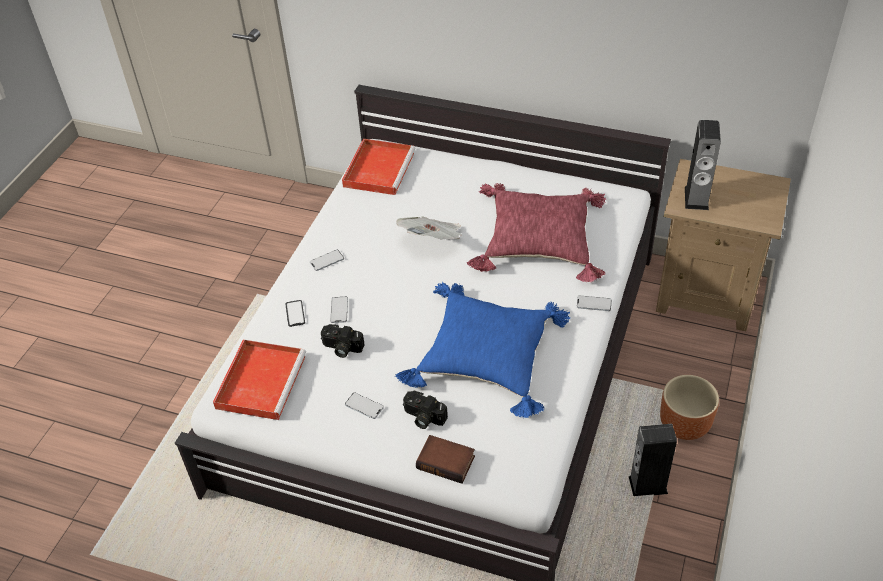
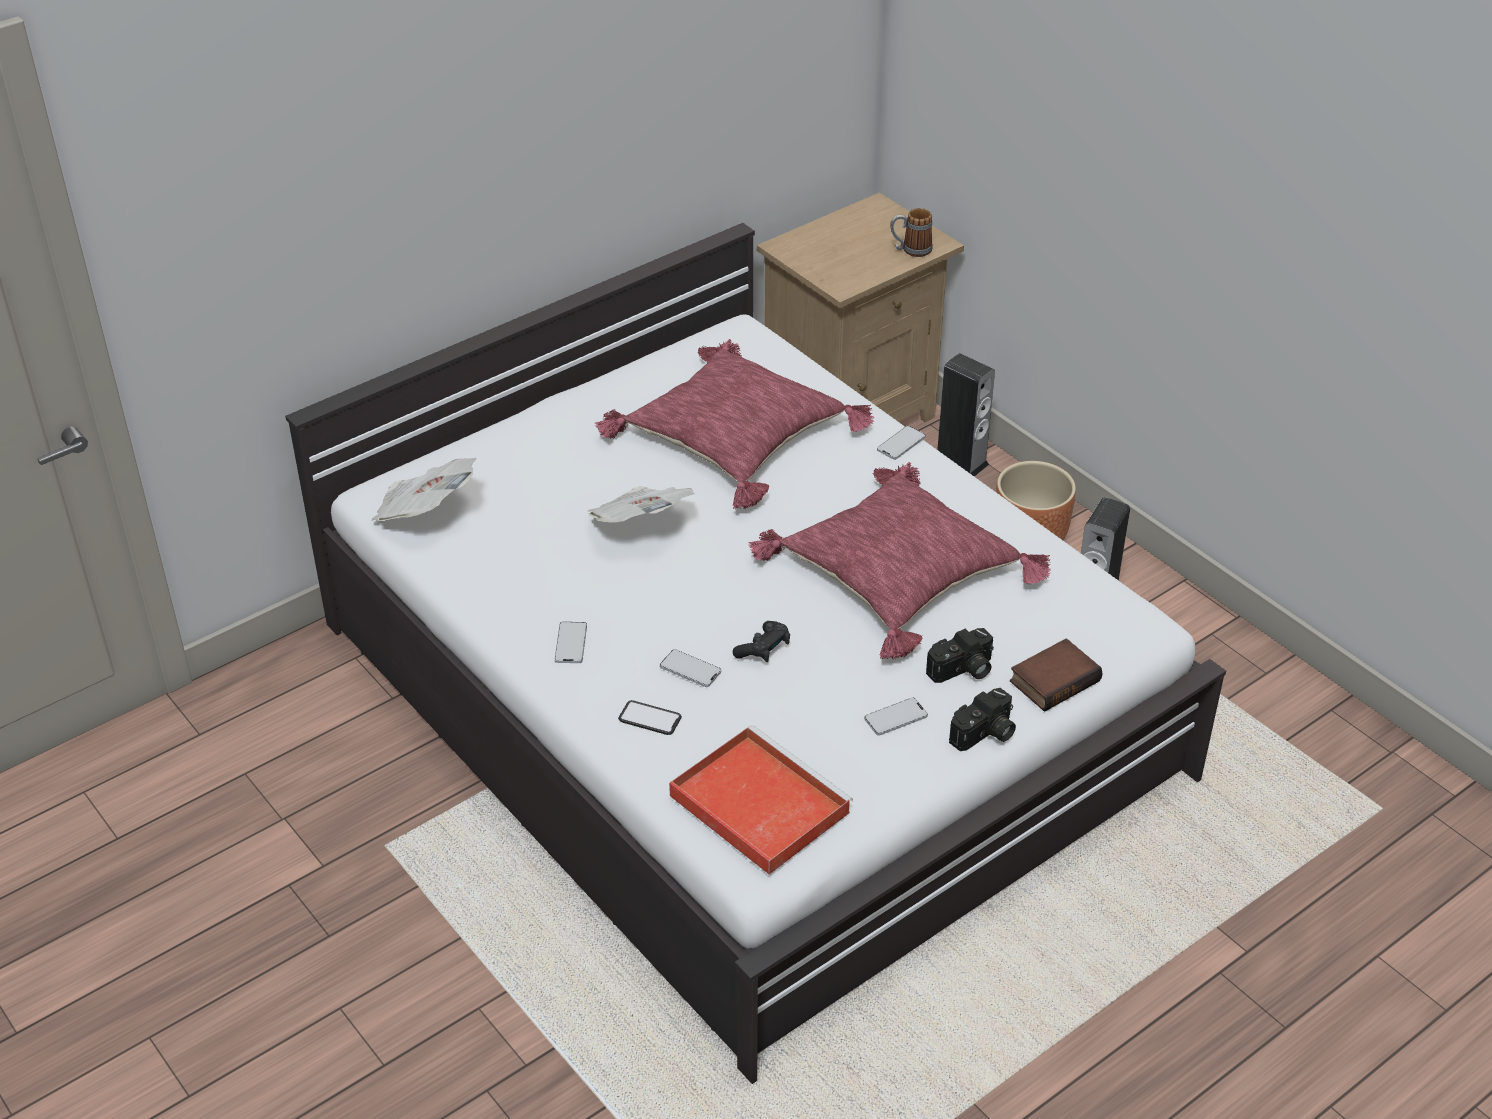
camera: 60 degrees left, 5 degrees down
camera [321,324,365,358] -> camera moved to [949,688,1016,751]
red tray [342,139,415,195] -> newspaper [371,458,476,521]
blue pillow [395,282,570,418] -> red pillow [748,462,1051,660]
speaker [685,120,721,210] -> speaker moved to [937,353,995,477]
none -> black game controller [733,621,790,662]
none -> mug [890,208,933,257]

